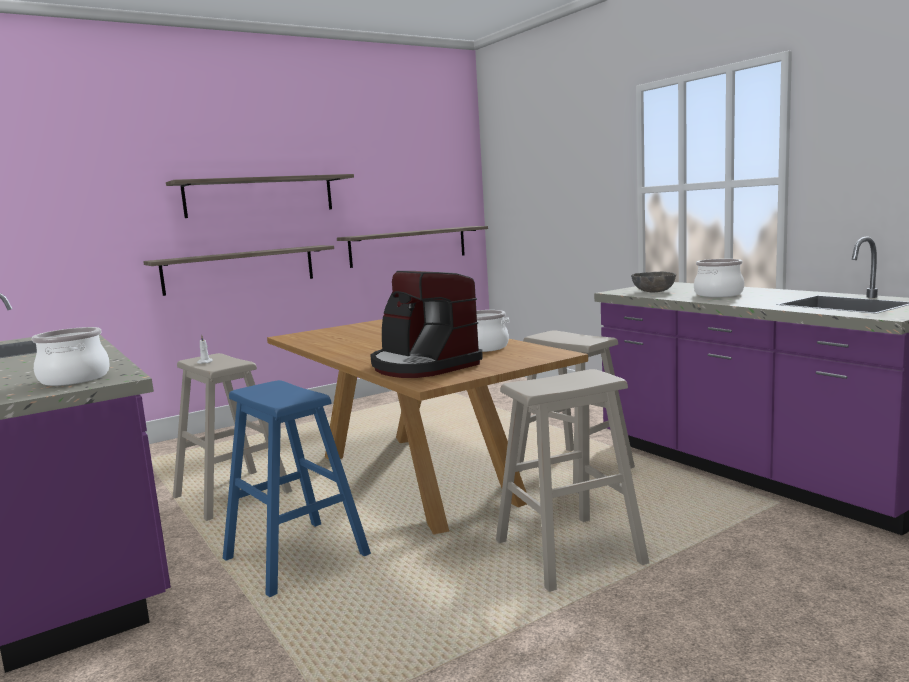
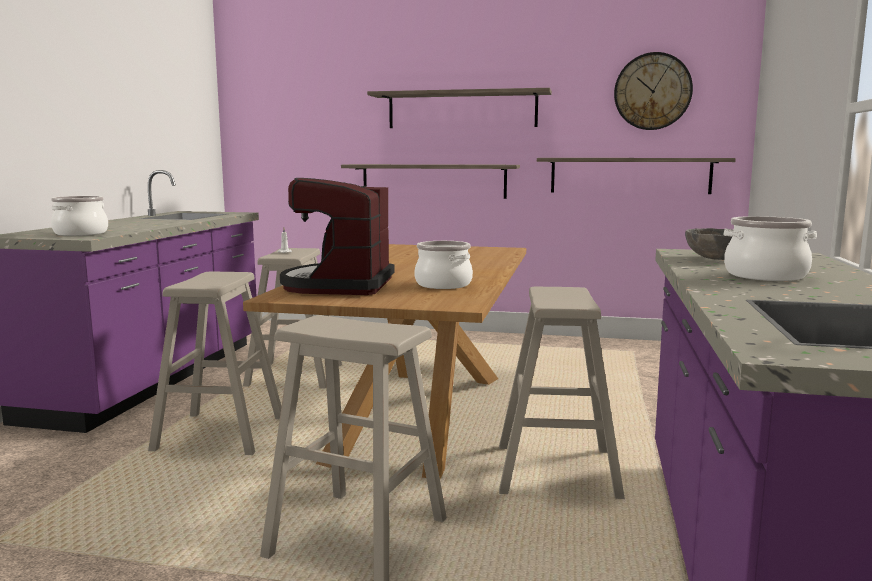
camera: 45 degrees right, 0 degrees up
blue stool [223,380,371,597] -> beige stool [148,272,281,455]
none -> wall clock [614,52,693,130]

